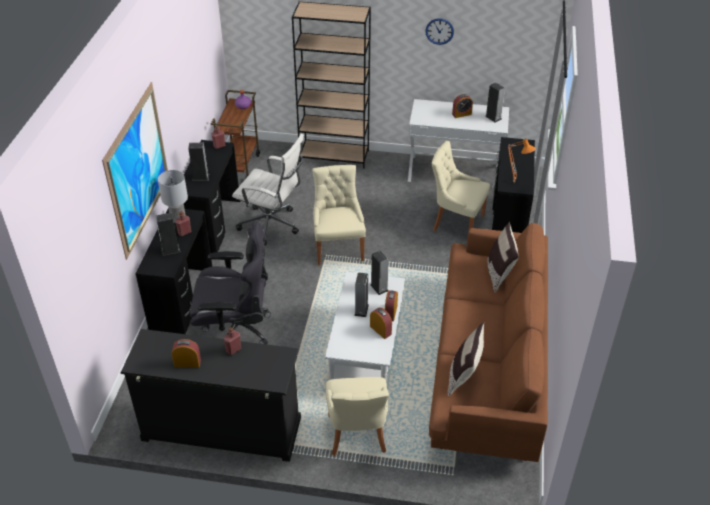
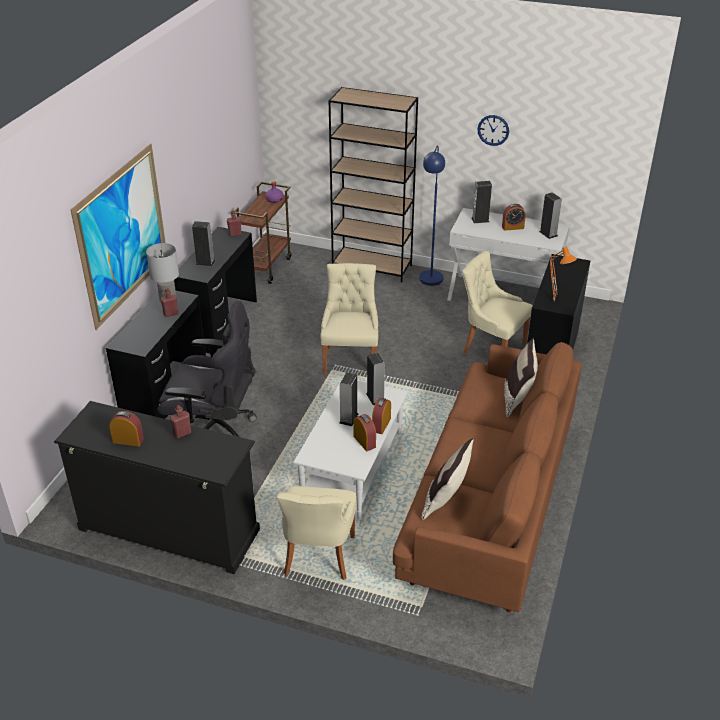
camera: 10 degrees right, 5 degrees down
speaker [156,213,180,256] -> speaker moved to [472,181,492,223]
white office chair [232,133,303,246] -> none
none -> blue floor lamp [419,145,445,286]

